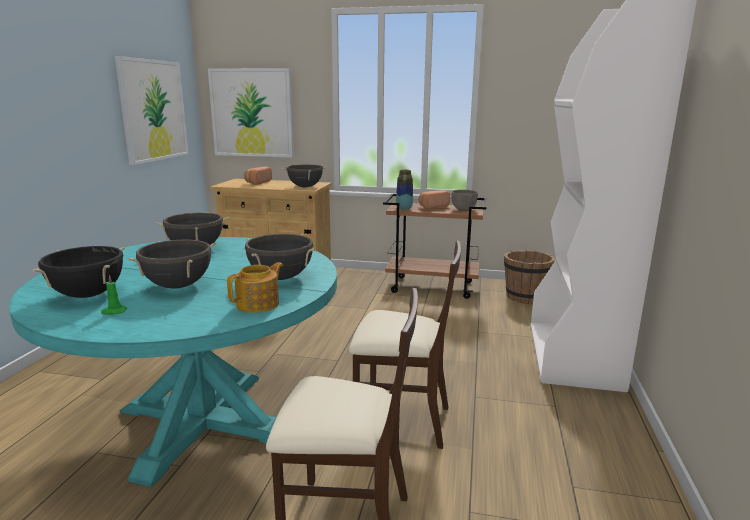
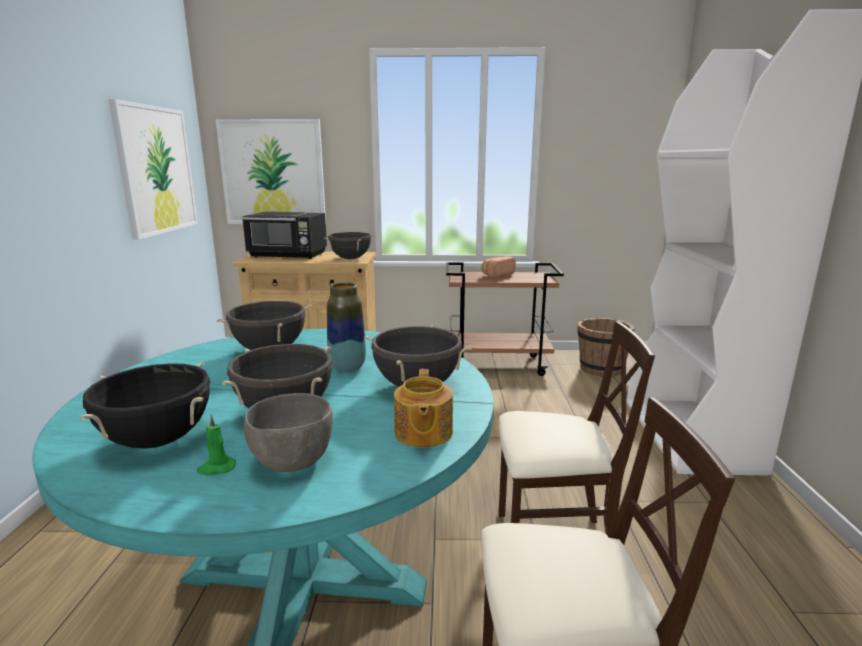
camera: 10 degrees left, 0 degrees up
teapot [227,262,284,313] -> teapot turned 150 degrees clockwise [394,369,453,448]
bread [244,166,272,185] -> black microwave [242,212,327,259]
vase [396,170,413,210] -> vase moved to [327,283,366,373]
grey bowl [451,190,478,210] -> grey bowl moved to [244,393,333,472]

